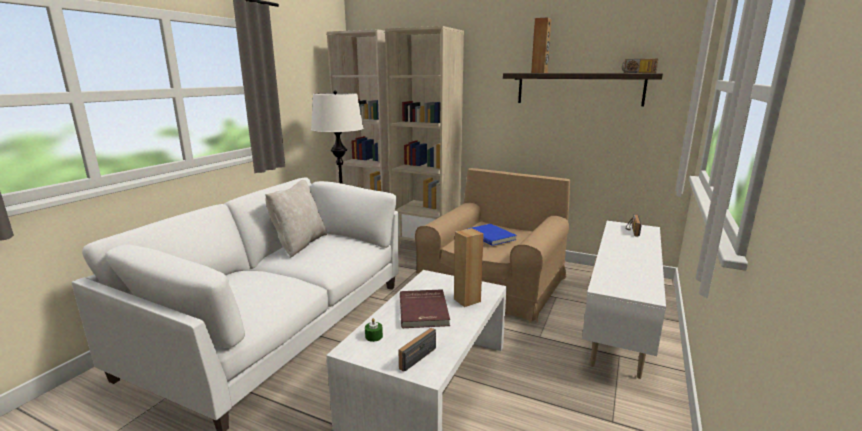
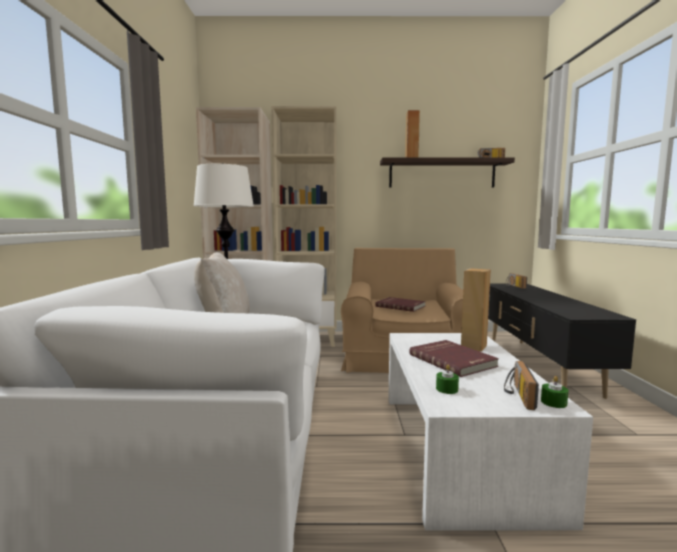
camera: 25 degrees left, 10 degrees down
blue book [468,224,517,246] -> red book [375,297,426,312]
white tv stand [582,221,666,379] -> black tv stand [488,283,636,399]
none -> green candle [541,376,568,408]

